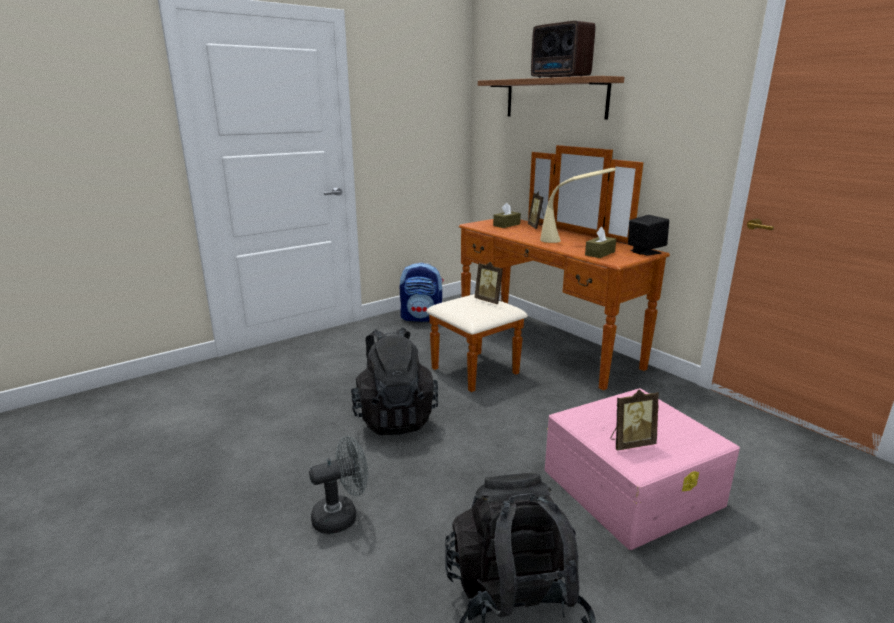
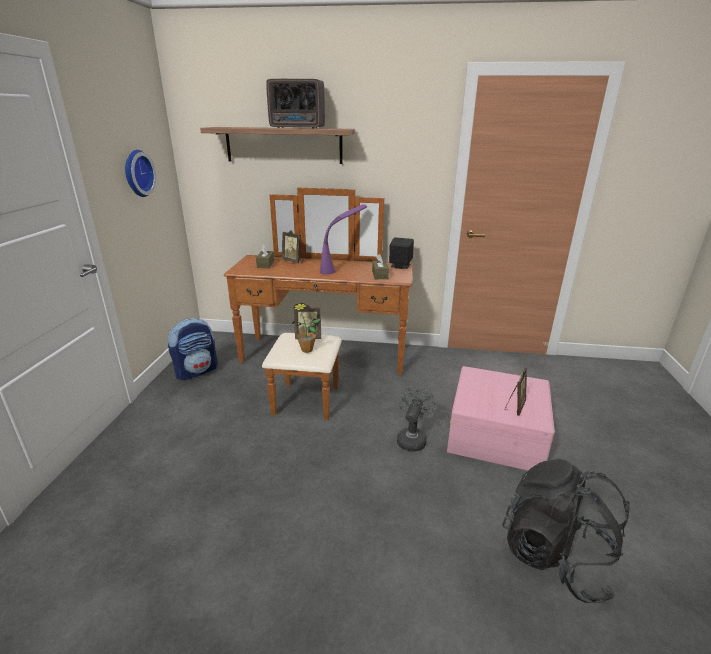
camera: 45 degrees left, 5 degrees up
grey fan [309,436,368,534] -> grey fan moved to [397,386,437,452]
black backpack [351,327,438,435] -> none
beige table lamp [540,168,616,243] -> purple table lamp [320,205,367,275]
none -> wall clock [125,150,156,197]
none -> potted plant [292,303,321,353]

